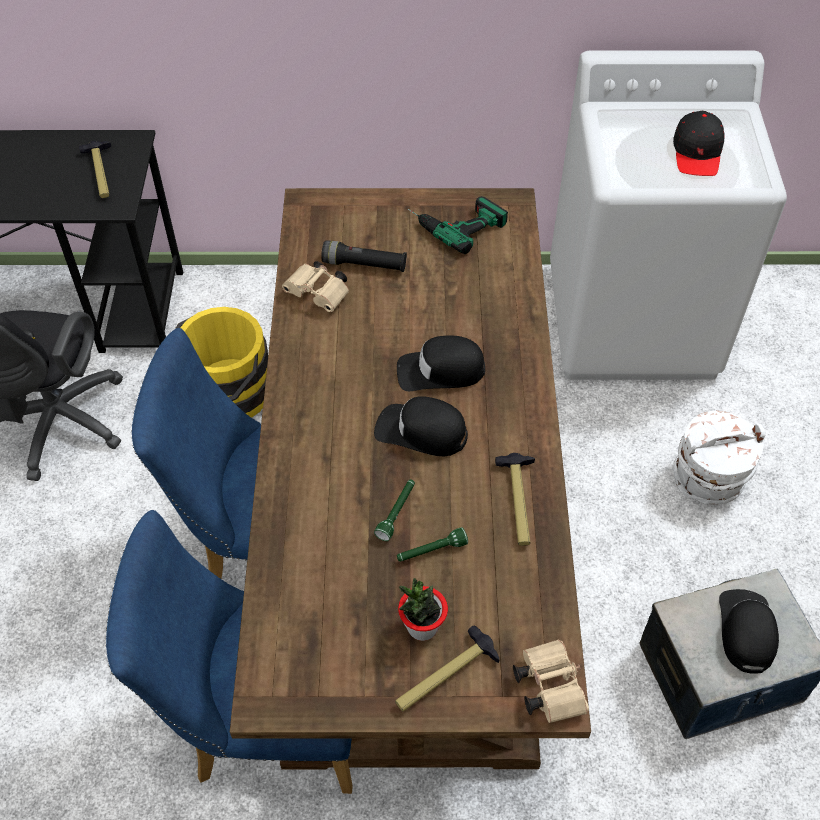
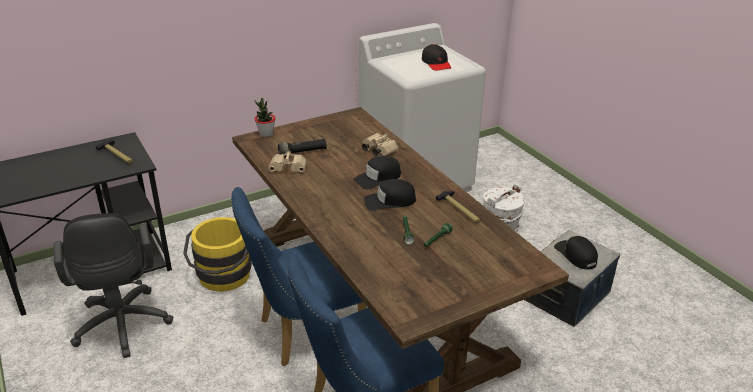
camera: 30 degrees left, 20 degrees down
hammer [395,625,500,712] -> none
potted plant [398,578,448,641] -> potted plant moved to [255,98,276,137]
power drill [408,196,508,254] -> none
beige binoculars [513,639,589,723] -> beige binoculars moved to [362,133,398,156]

